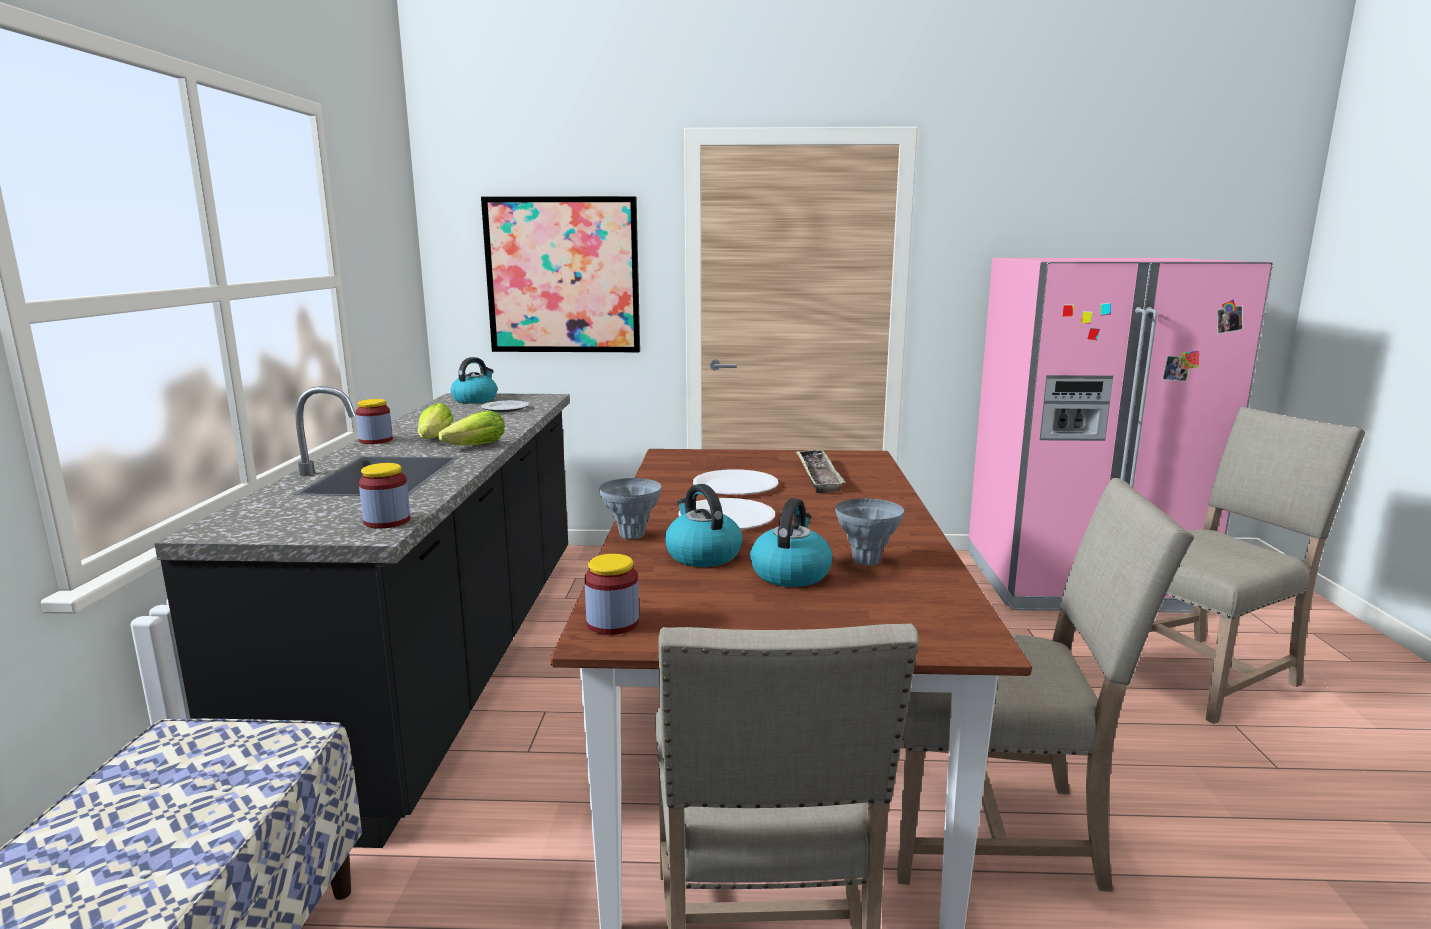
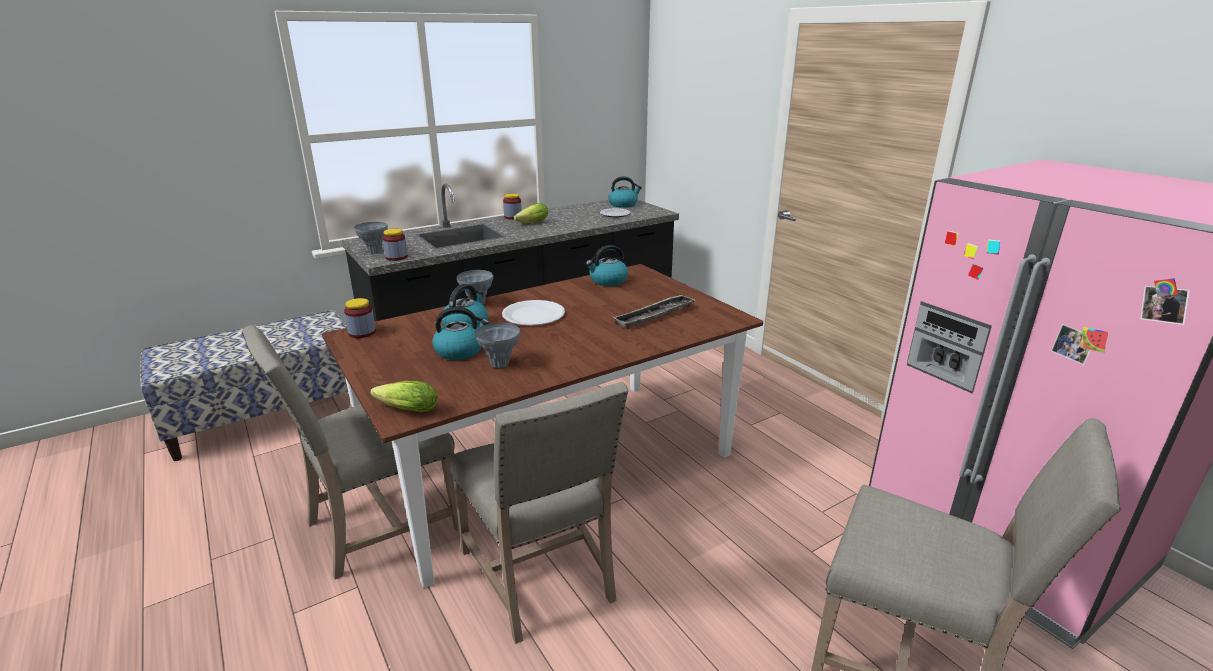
camera: 55 degrees right, 10 degrees up
lettuce [438,411,505,445] -> lettuce moved to [370,381,438,412]
picture [481,196,640,352] -> none
white plate [693,469,779,495] -> none
none -> grey vase [354,222,388,254]
none -> kettle [586,245,628,286]

